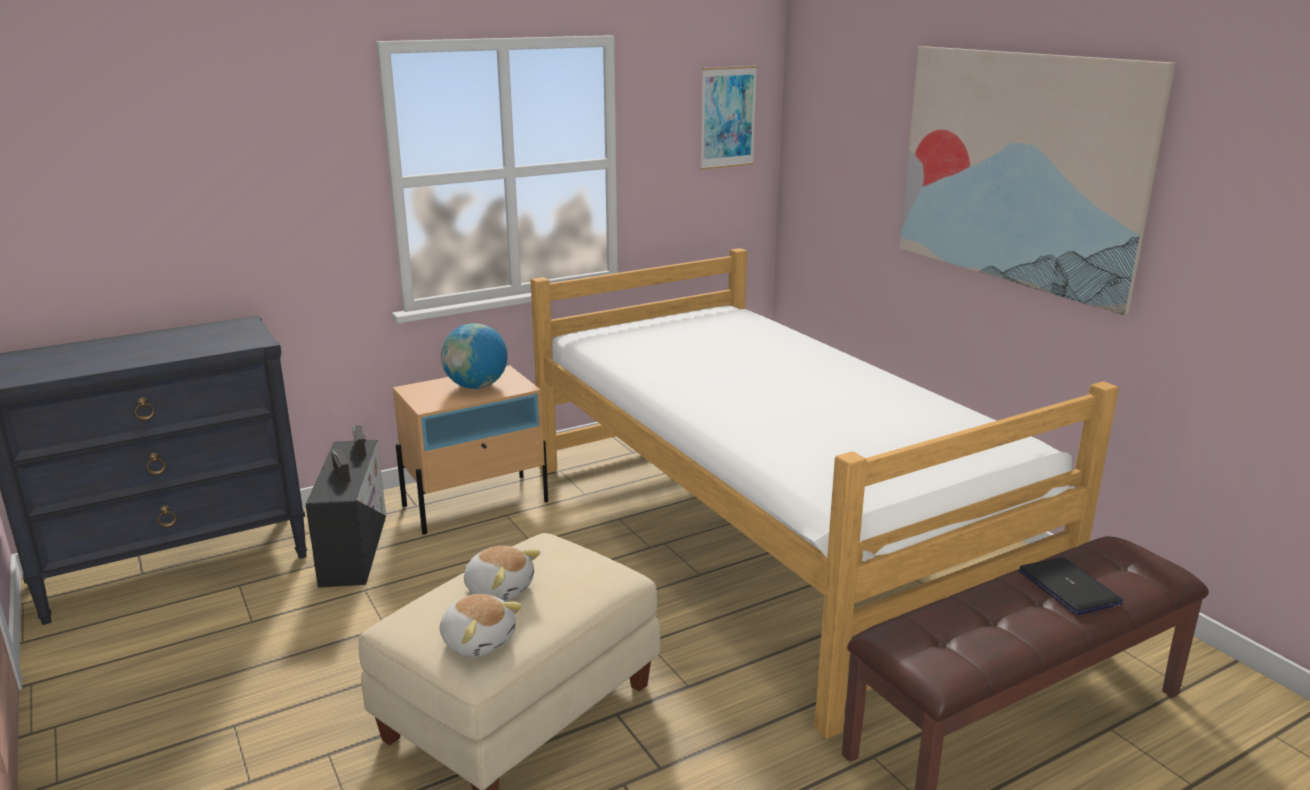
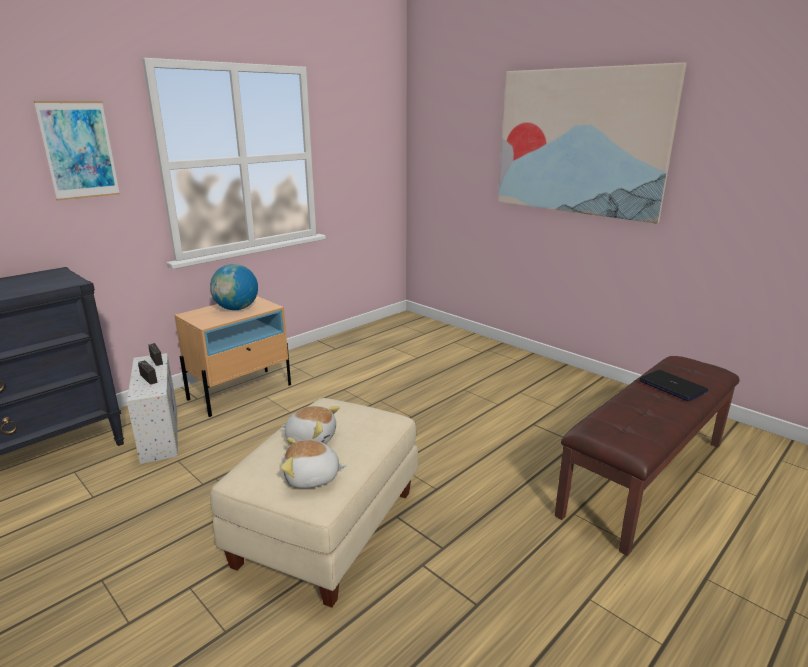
camera: 15 degrees left, 0 degrees up
black storage box [305,440,386,588] -> white storage box [127,353,178,464]
plush toy [440,594,523,657] -> plush toy turned 150 degrees clockwise [281,437,347,488]
bed [531,248,1119,739] -> none
picture [700,66,757,170] -> picture moved to [34,101,120,201]

